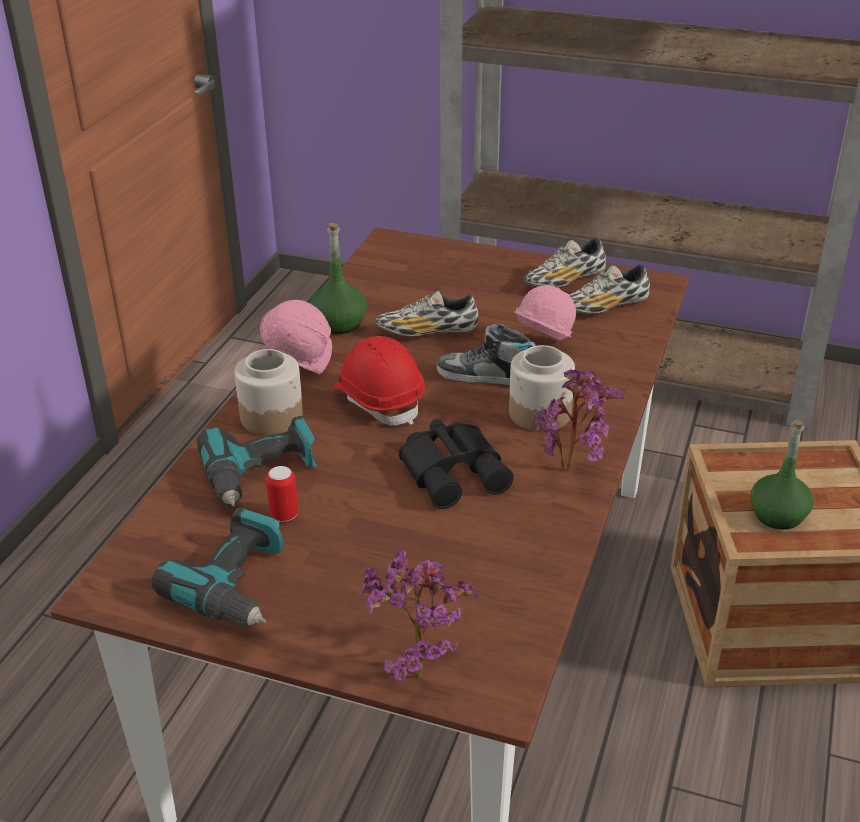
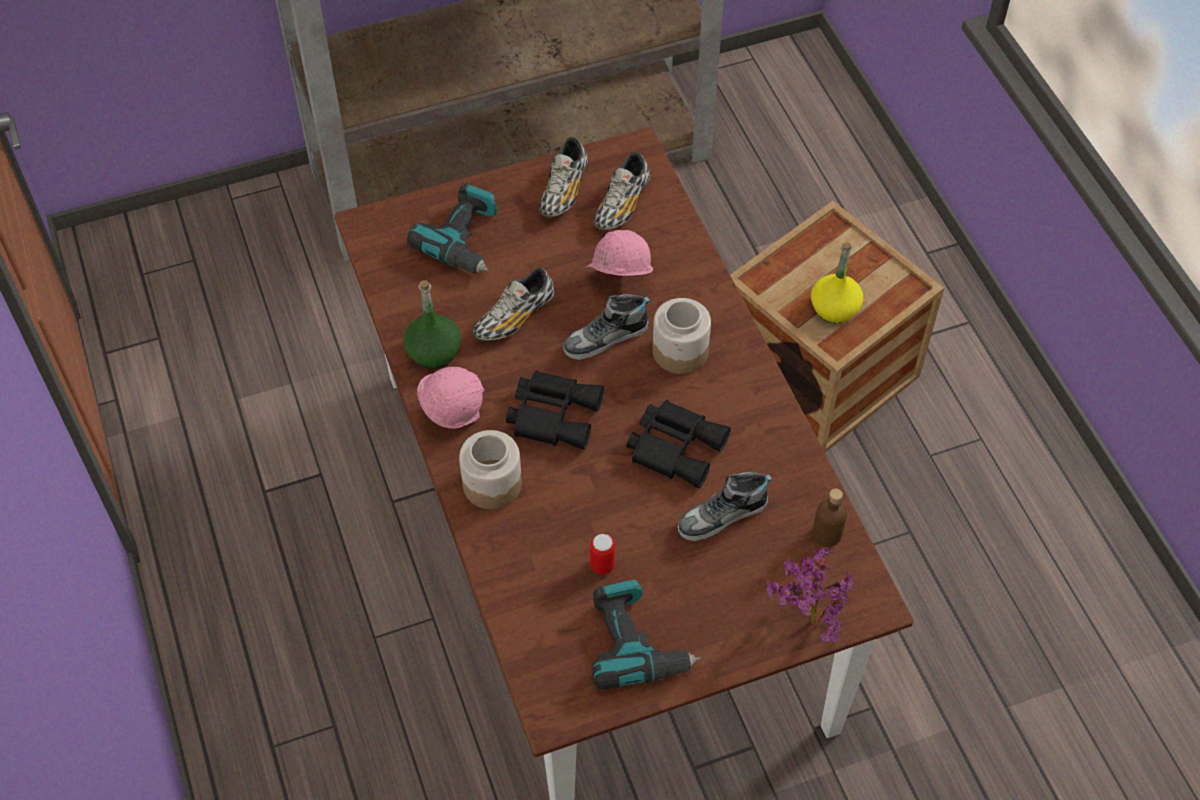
camera: 40 degrees left, 20 degrees up
power drill [197,415,317,506] -> power drill moved to [407,183,497,274]
red hard hat [333,336,425,425] -> black binoculars [506,370,604,450]
potted plant [532,369,624,470] -> none
green bottle [751,420,814,530] -> yellow bottle [811,242,863,323]
none -> shoe [677,472,773,541]
none -> brown bottle [812,488,847,547]

